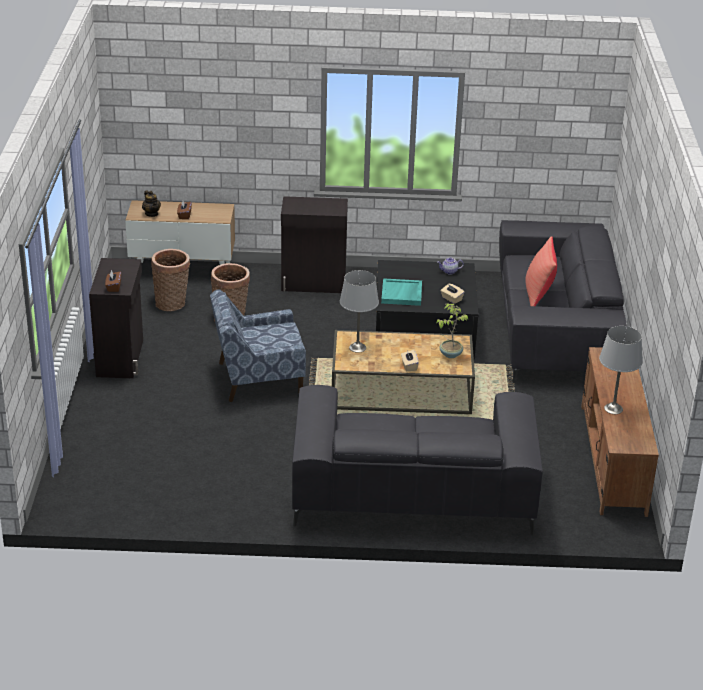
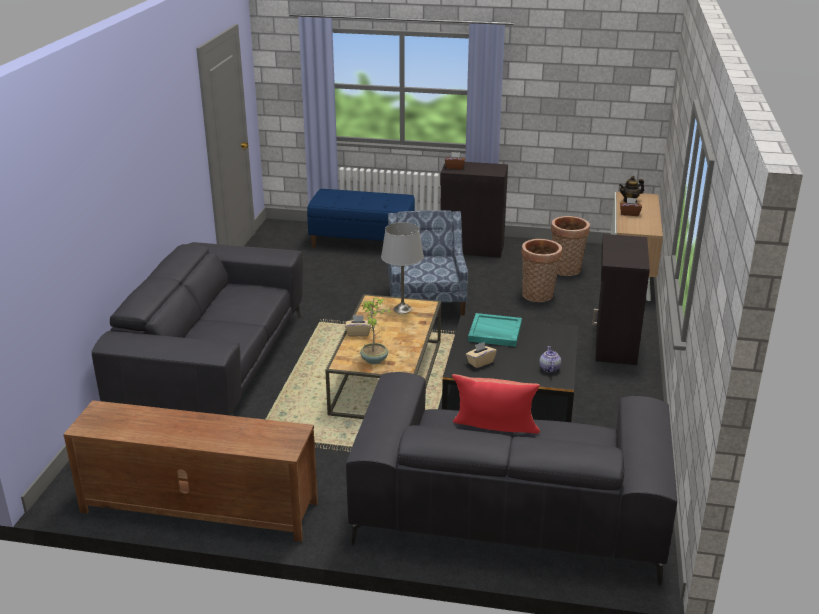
camera: 100 degrees right, 5 degrees down
grey table lamp [599,326,642,414] -> none
none -> blue bench [307,189,415,248]

